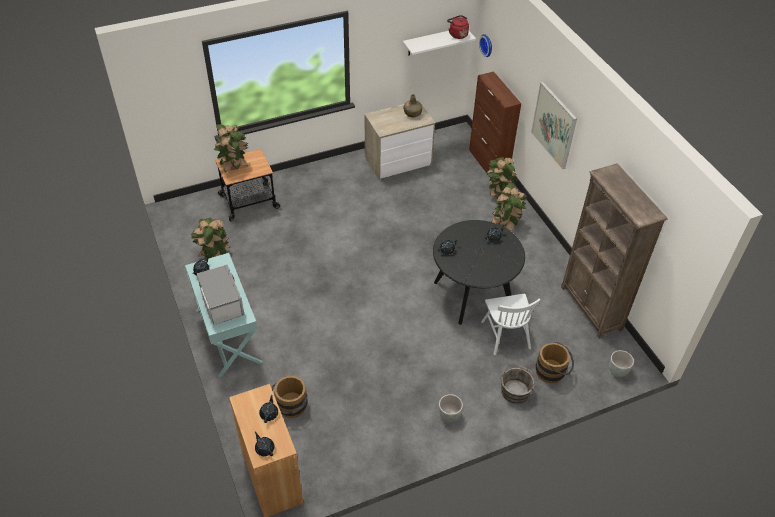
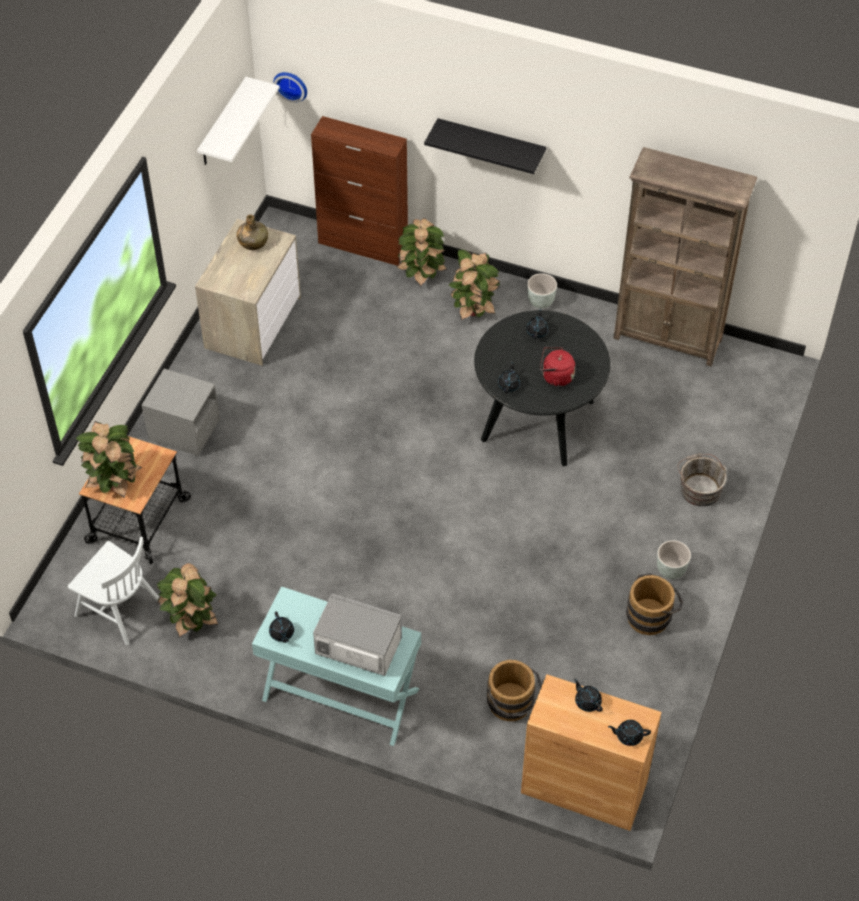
camera: 45 degrees left, 5 degrees up
red kettle [447,15,469,39] -> red kettle moved to [540,347,575,387]
white chair [481,294,540,355] -> white chair moved to [68,537,159,645]
picture [531,82,577,170] -> black shelf [424,118,546,174]
brown bucket [536,342,574,383] -> brown bucket moved to [626,573,683,635]
grey planter [609,350,634,377] -> grey planter moved to [527,273,557,308]
none -> grey nightstand [141,369,220,456]

